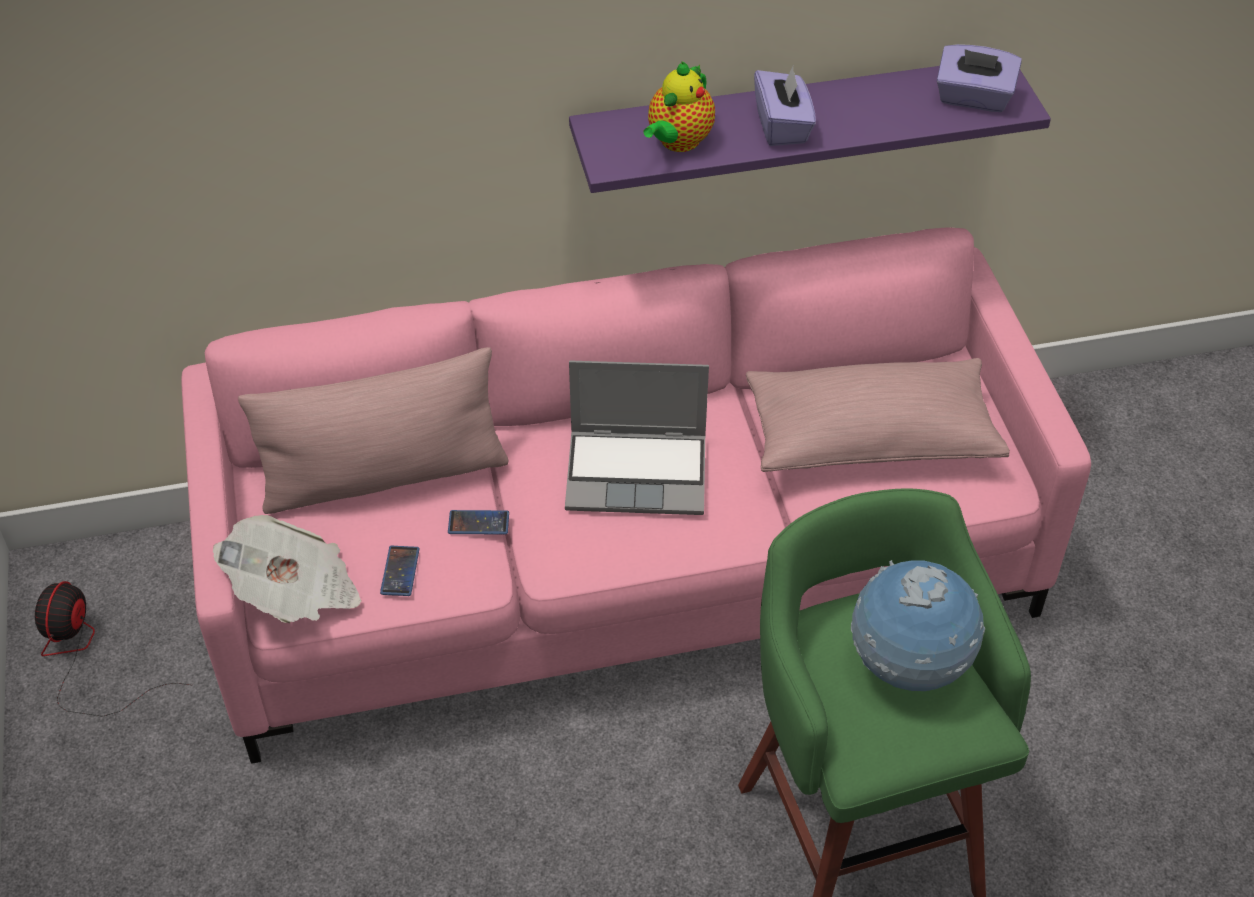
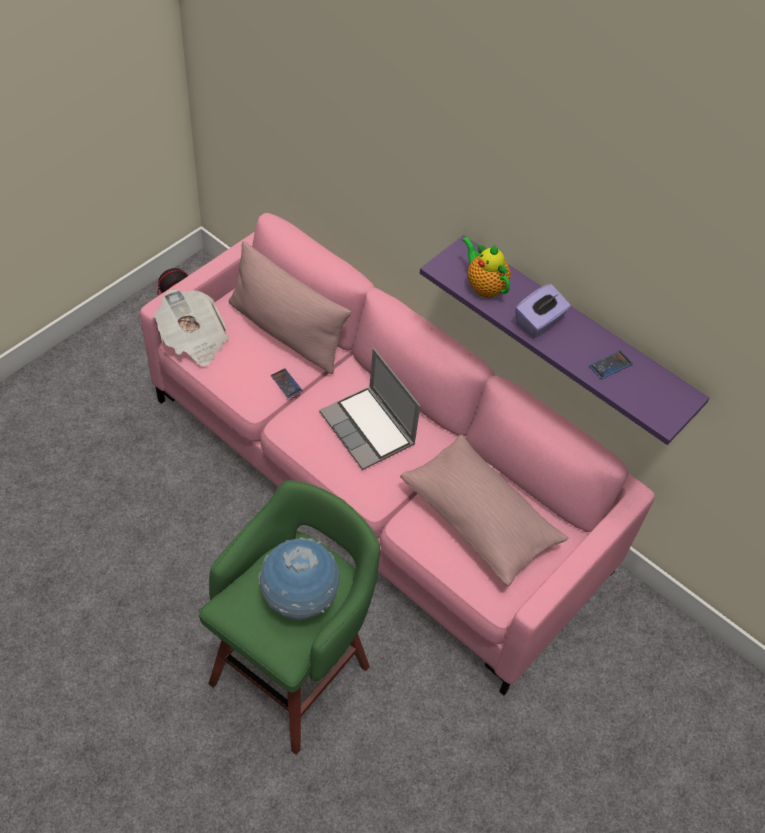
camera: 50 degrees right, 5 degrees up
phone [380,546,420,596] -> phone moved to [589,350,633,379]
teapot [643,61,715,152] -> teapot turned 60 degrees clockwise [462,237,511,298]
purple tissue box [937,44,1022,112] -> none

